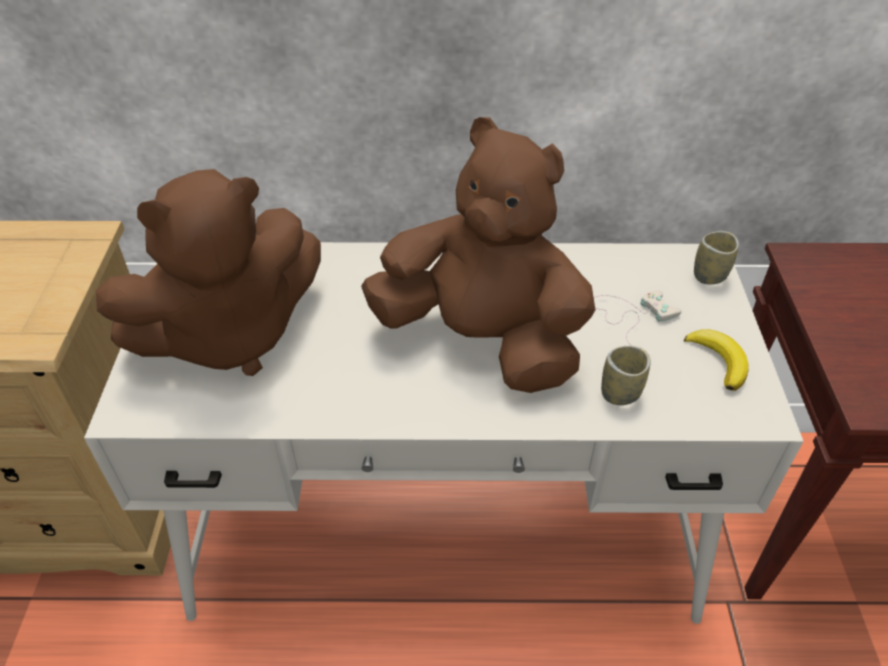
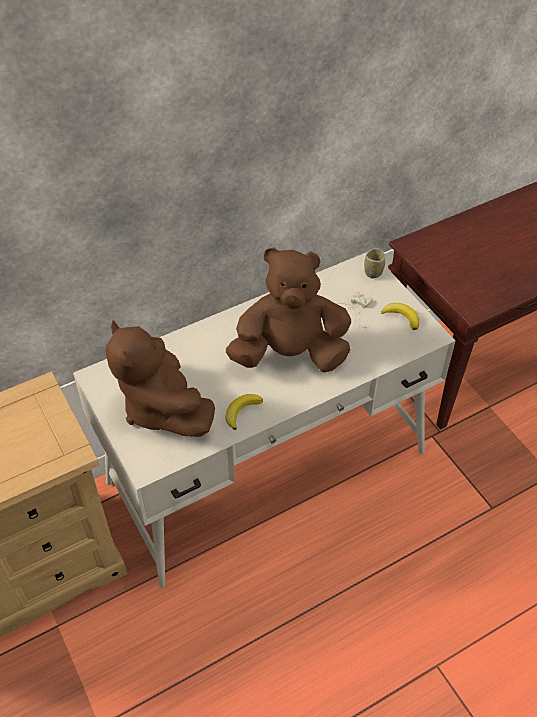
camera: 30 degrees left, 5 degrees up
brown plush toy [96,169,321,376] -> brown plush toy turned 120 degrees clockwise [105,320,215,437]
cup [601,346,651,405] -> none
none -> banana [226,394,263,430]

